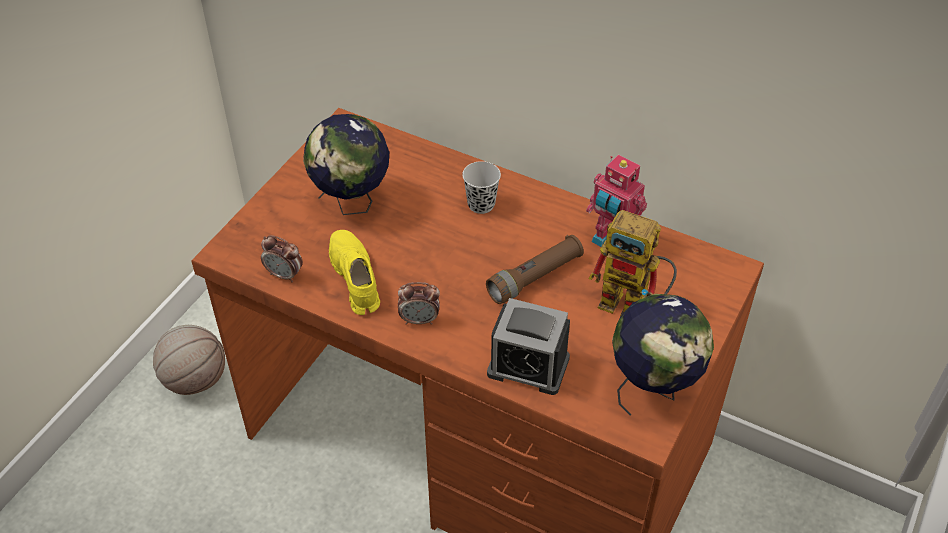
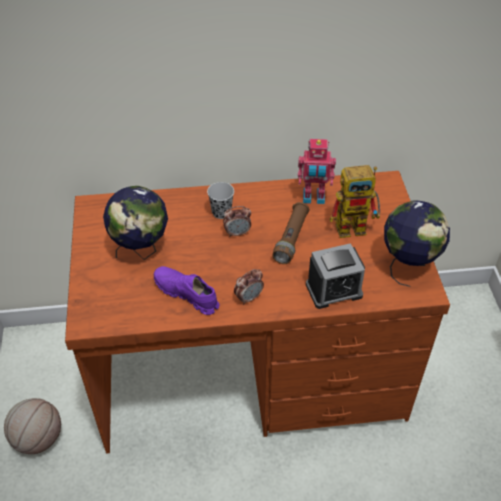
camera: 35 degrees left, 0 degrees up
alarm clock [261,235,303,282] -> alarm clock moved to [223,206,251,237]
yellow shoe [329,230,380,315] -> purple shoe [154,266,219,315]

